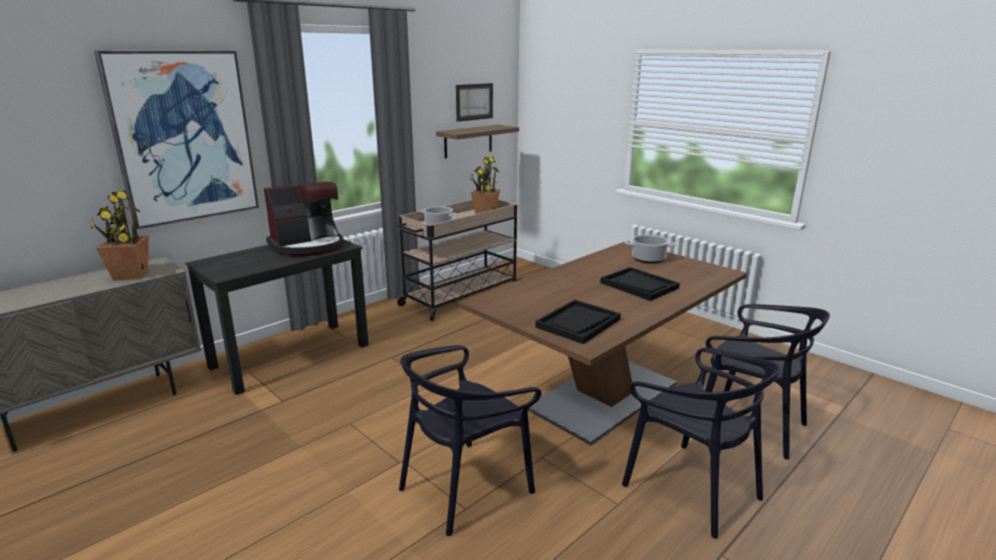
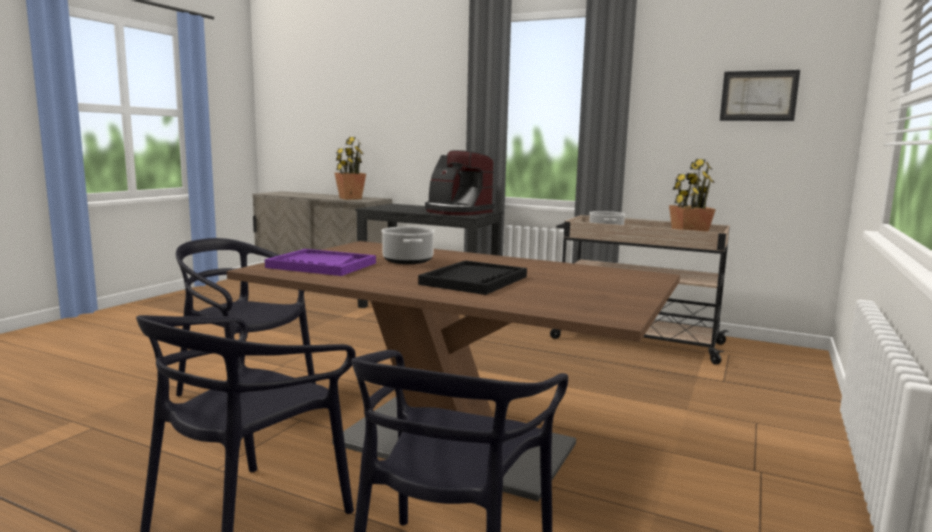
camera: 70 degrees right, 10 degrees down
picture [94,51,259,229] -> none
shelf [436,125,519,158] -> none
black tray [535,300,621,344] -> purple tray [265,249,376,276]
cooking pot [624,235,676,264] -> cooking pot moved to [381,227,435,264]

